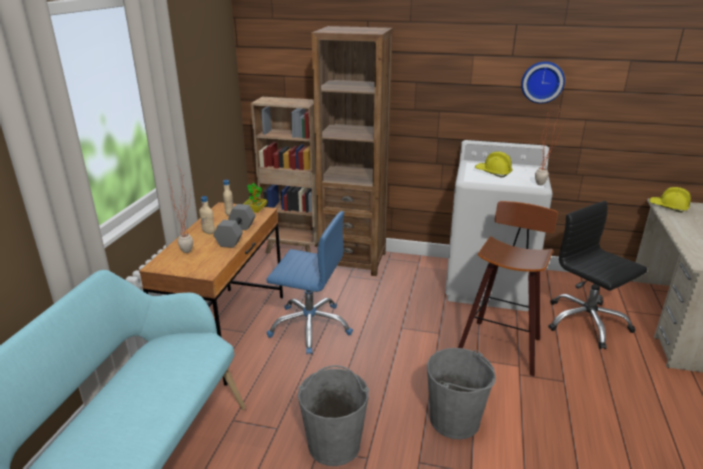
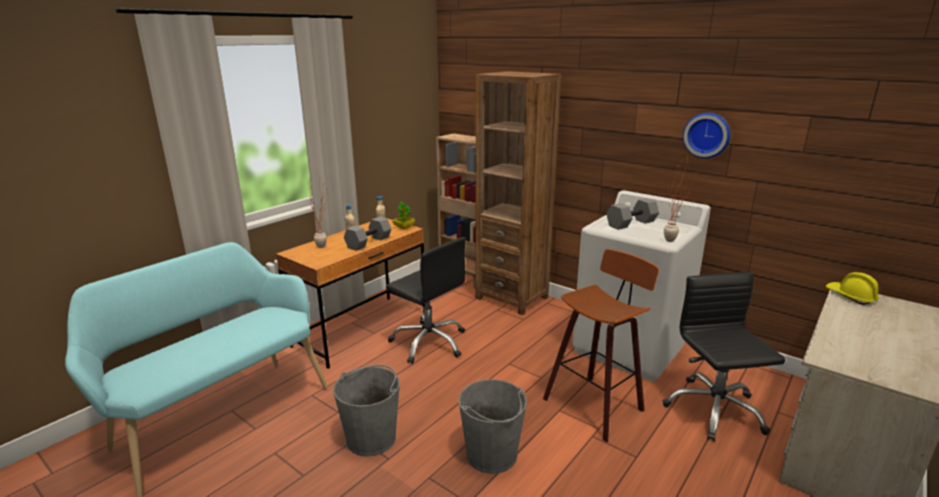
camera: 25 degrees right, 5 degrees down
blue office chair [266,211,353,354] -> black office chair [386,237,466,364]
yellow hard hat [475,152,513,177] -> grey dumbbell [606,198,659,230]

